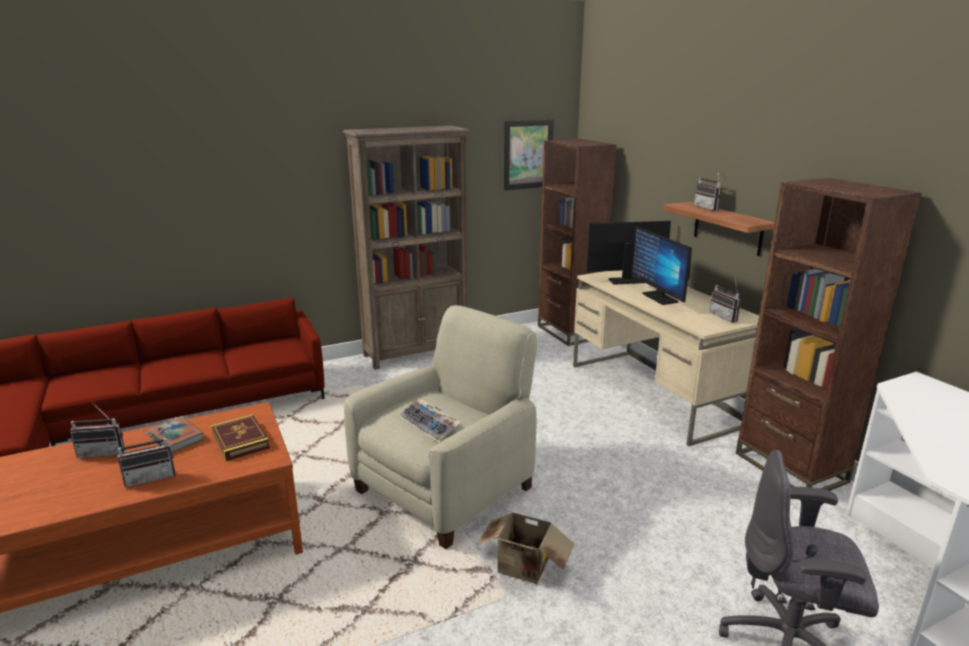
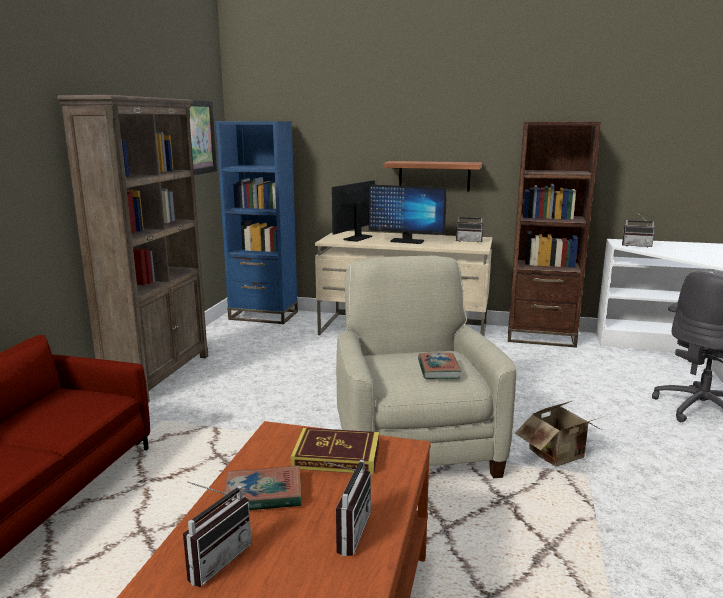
camera: 50 degrees left, 5 degrees down
keyboard [400,399,461,443] -> book [418,352,461,379]
brown bookcase [538,139,616,346] -> blue bookcase [216,121,298,324]
radio [694,173,722,211] -> radio moved to [622,214,655,248]

